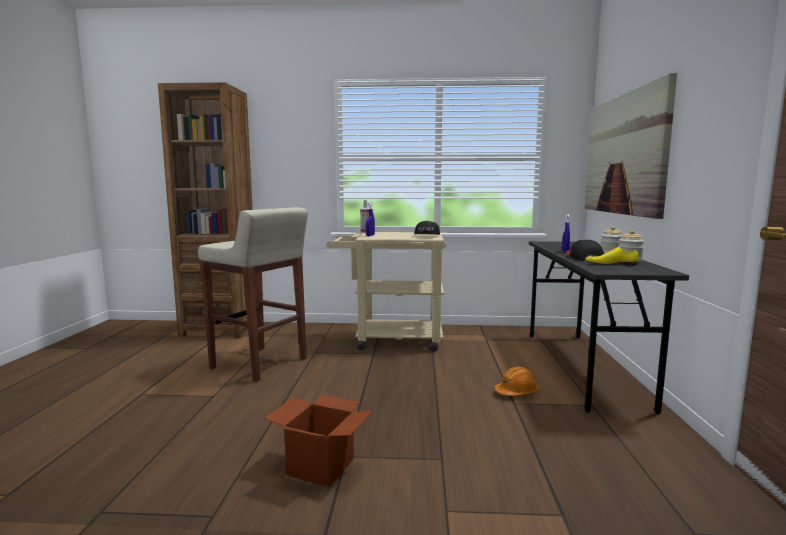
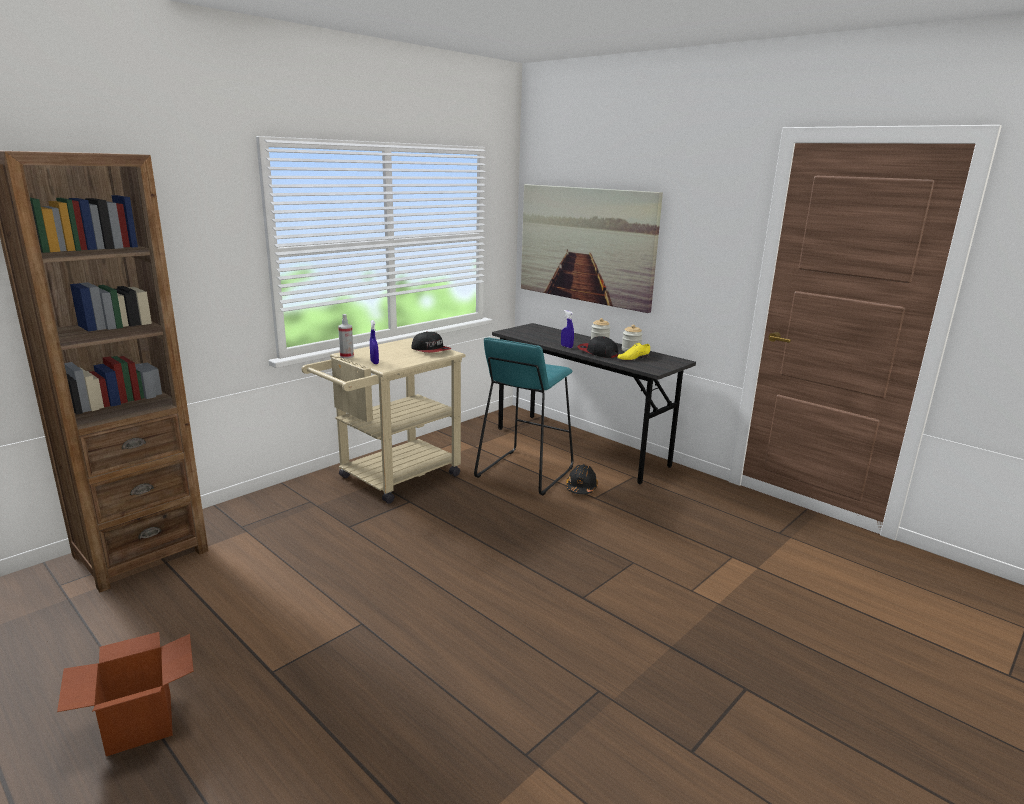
camera: 50 degrees left, 10 degrees up
beige stool [198,207,308,382] -> none
cardboard box [264,395,373,487] -> cardboard box moved to [57,632,194,756]
orange hard hat [494,367,539,396] -> black hard hat [566,464,598,494]
none -> turquoise stool [474,337,573,496]

